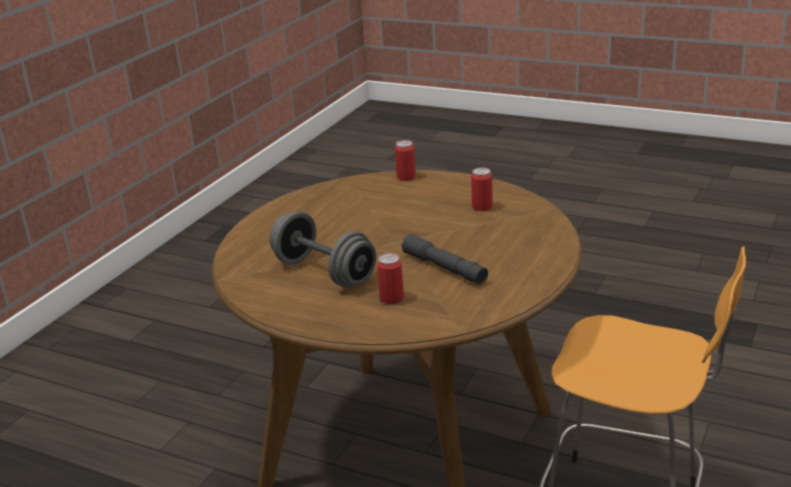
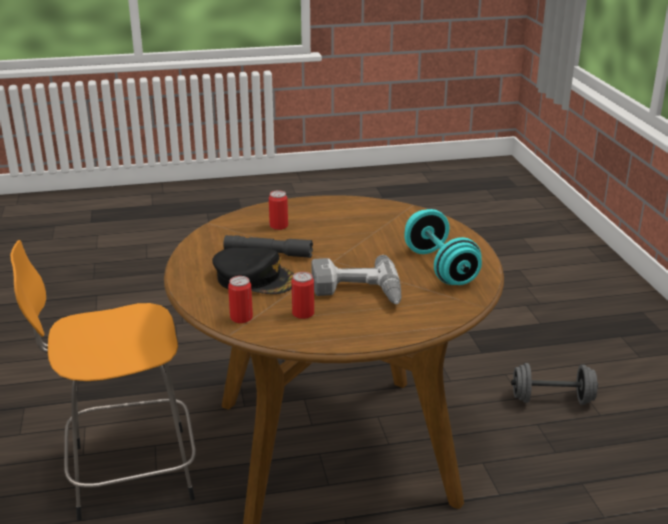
camera: 140 degrees right, 0 degrees up
grey dumbbell [270,211,376,287] -> grey dumbbell moved to [511,363,598,405]
can [395,140,416,181] -> can moved to [228,276,253,323]
none -> black cap [212,248,294,294]
none -> power drill [311,255,402,304]
none -> turquoise dumbbell [404,209,482,285]

